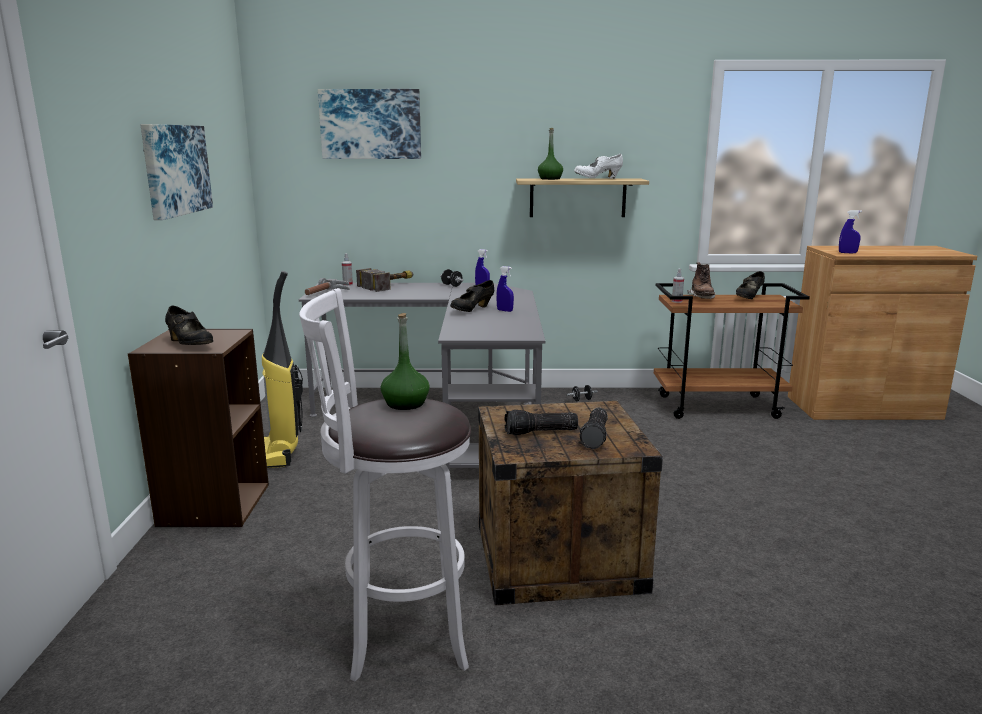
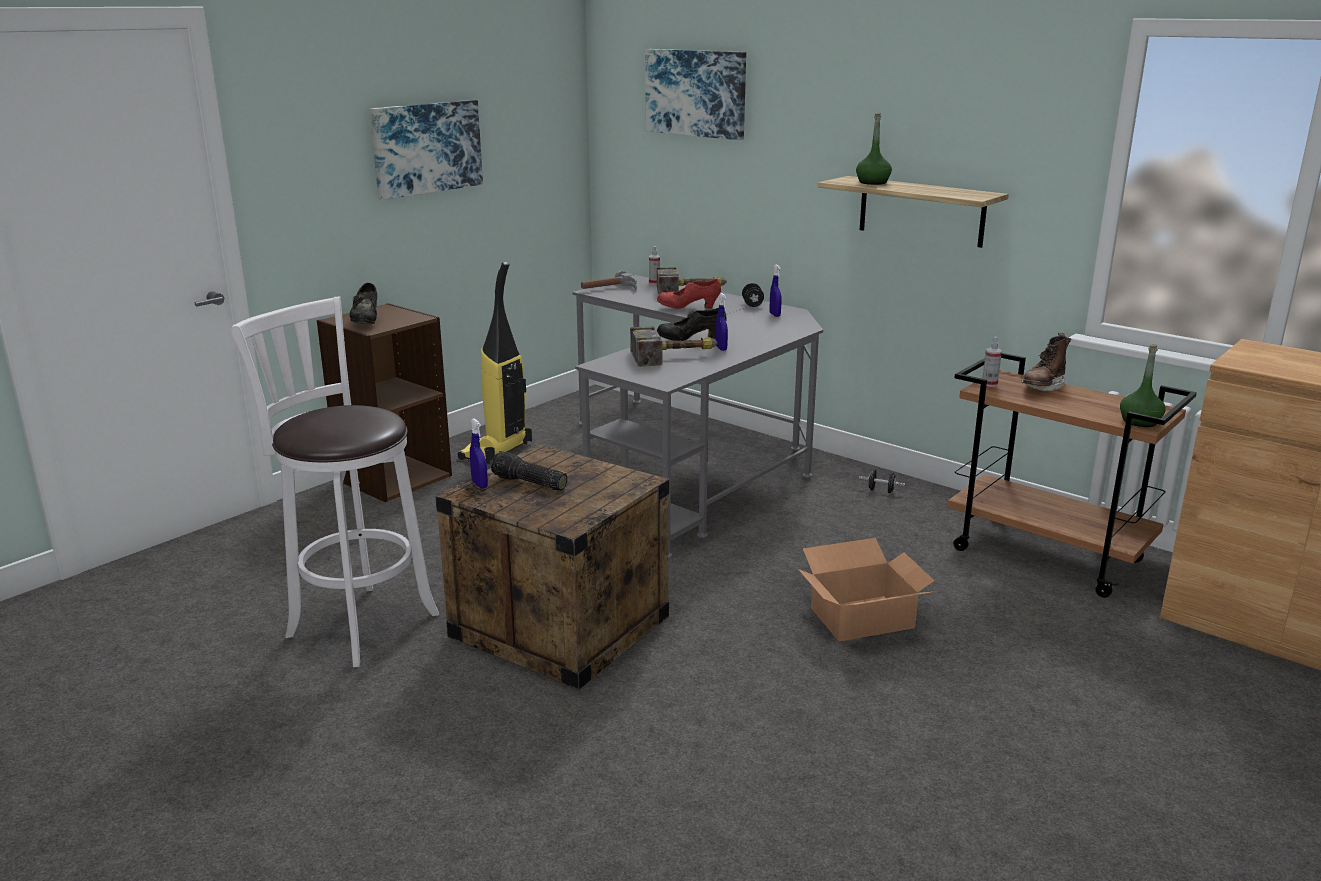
camera: 40 degrees right, 5 degrees up
green bottle [381,313,429,410] -> green bottle moved to [1120,344,1166,427]
white shoe [574,154,623,179] -> none
flashlight [580,407,608,449] -> none
black shoe [736,271,765,299] -> none
blue spray bottle [839,210,862,254] -> blue spray bottle moved to [470,418,488,488]
none -> hammer [630,326,718,367]
none -> red shoe [657,279,721,309]
none -> cardboard box [798,538,935,641]

